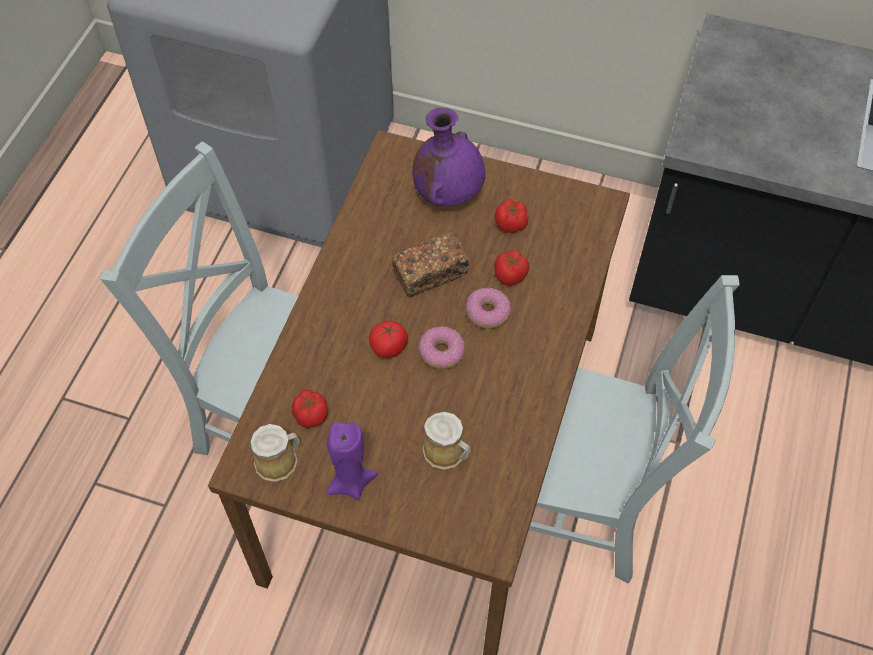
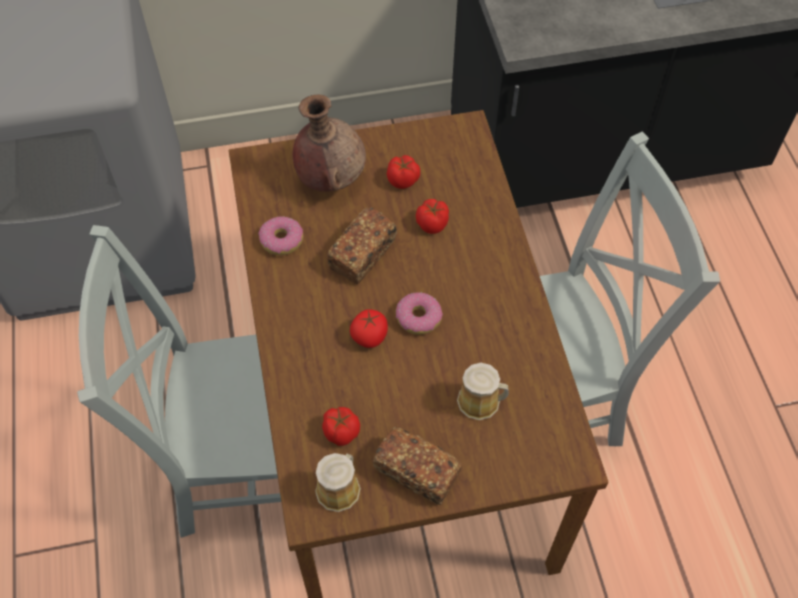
camera: 30 degrees left, 0 degrees up
purple candle [326,422,378,500] -> bread [373,427,462,505]
purple vase [412,108,485,206] -> brown vase [292,94,366,192]
donut [466,288,511,329] -> donut moved to [258,216,303,255]

